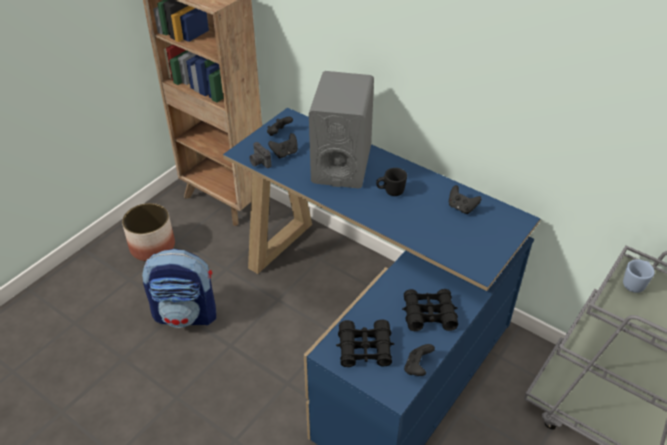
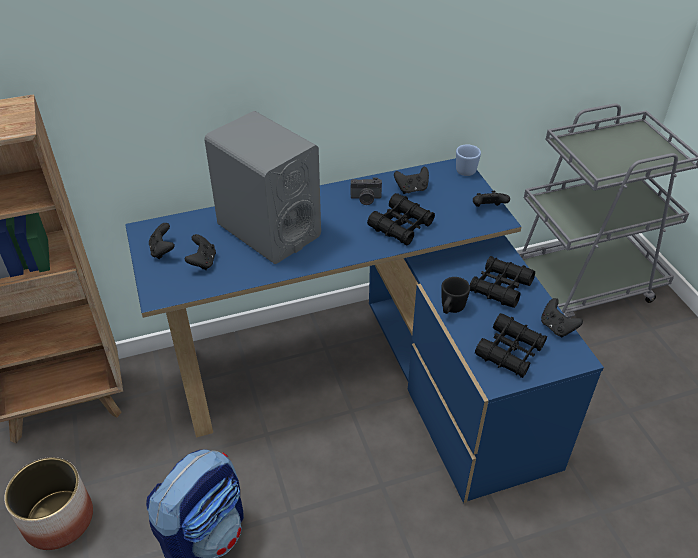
camera: 55 degrees left, 0 degrees up
camera [249,142,271,168] -> camera moved to [351,177,382,205]
black mug [376,168,407,196] -> black mug moved to [441,277,470,314]
blue mug [623,260,655,293] -> blue mug moved to [456,145,481,176]
none -> black binoculars [367,193,435,245]
none -> black game controller [473,191,510,207]

